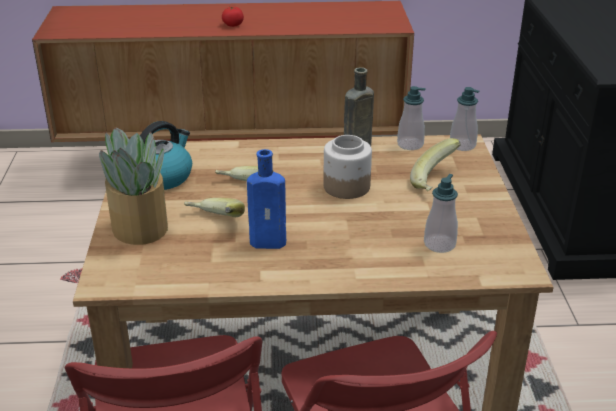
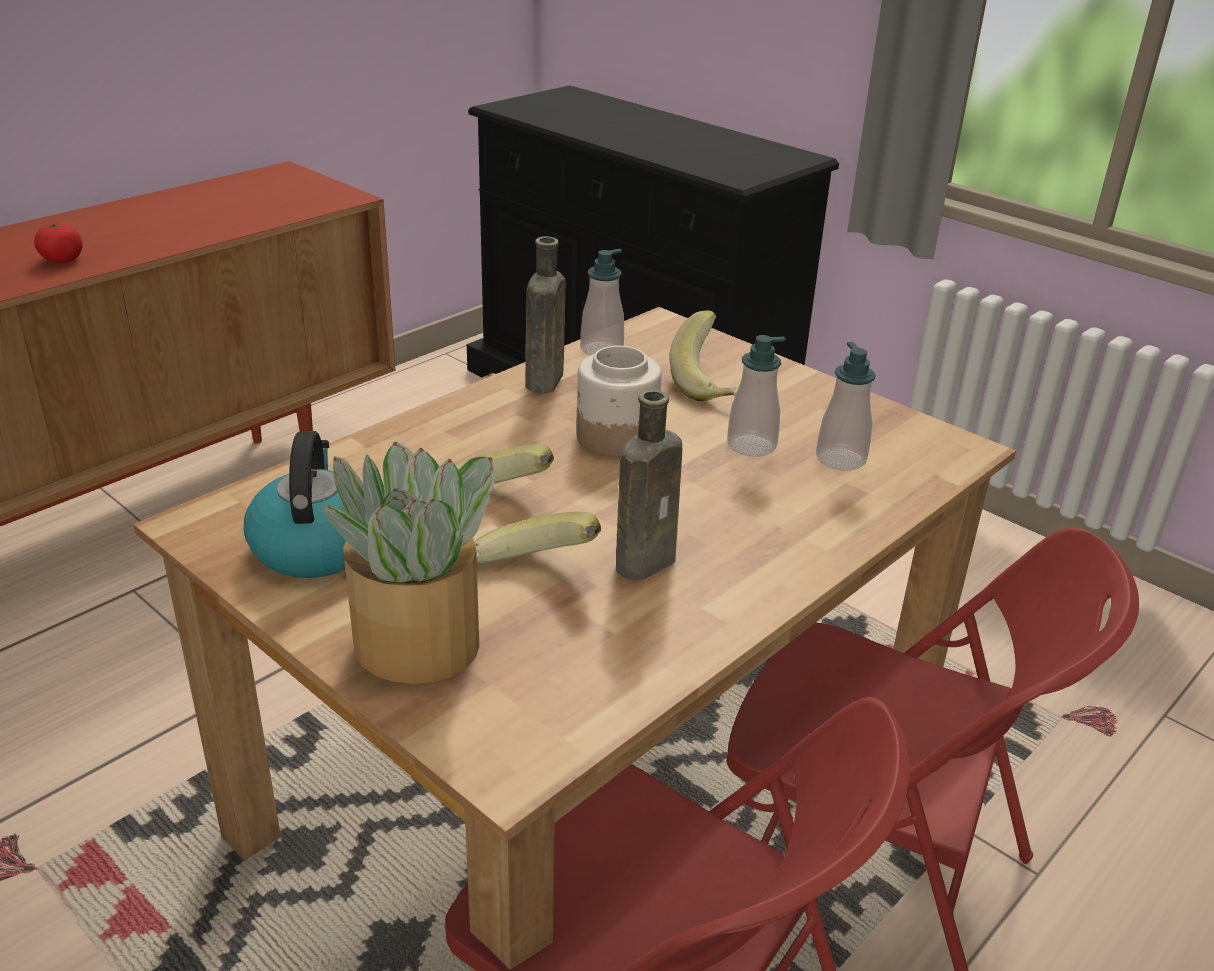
camera: 45 degrees left, 0 degrees up
blue bottle [247,149,286,249] -> brown bottle [616,390,682,580]
soap dispenser [450,87,479,151] -> soap dispenser moved to [727,335,785,457]

